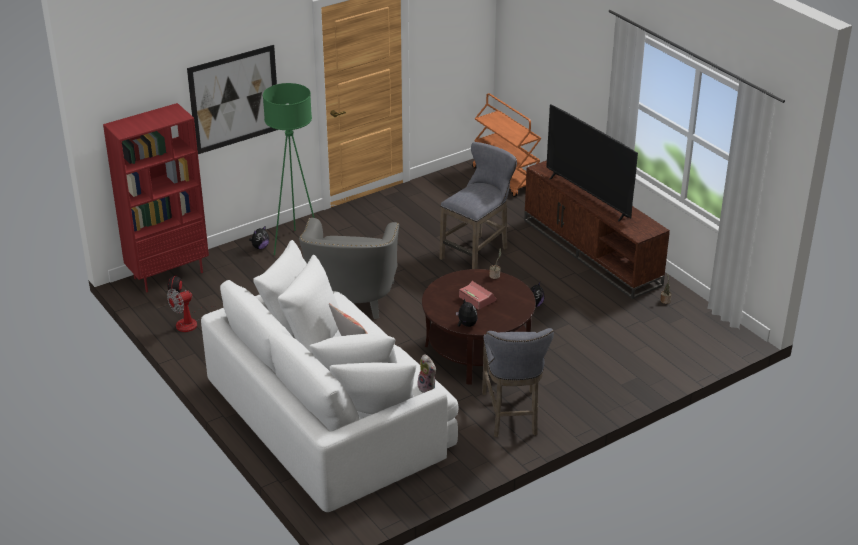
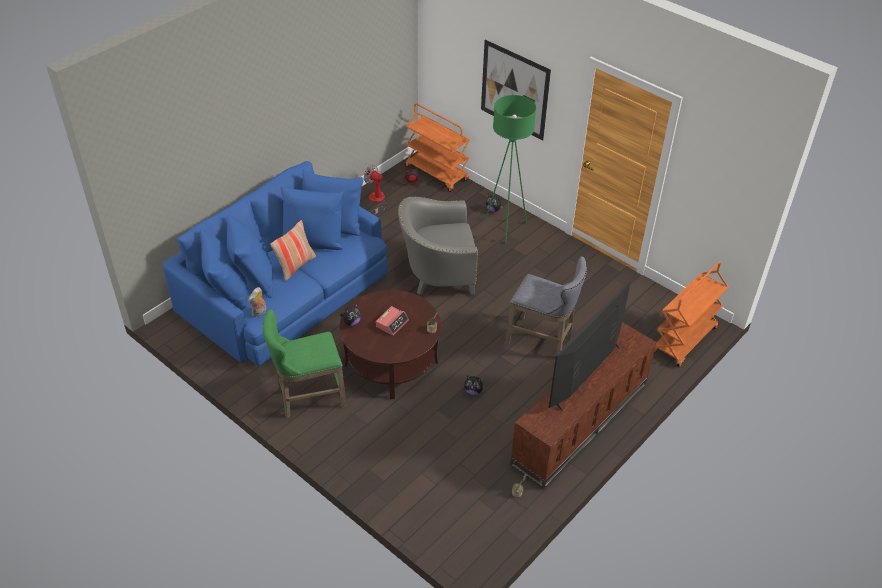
camera: 75 degrees right, 10 degrees up
red bookcase [103,103,209,292] -> orange cart [405,103,470,192]
white sofa [201,240,458,512] -> blue sofa [163,161,388,366]
grey stool [482,328,554,437] -> green stool [263,309,347,418]

